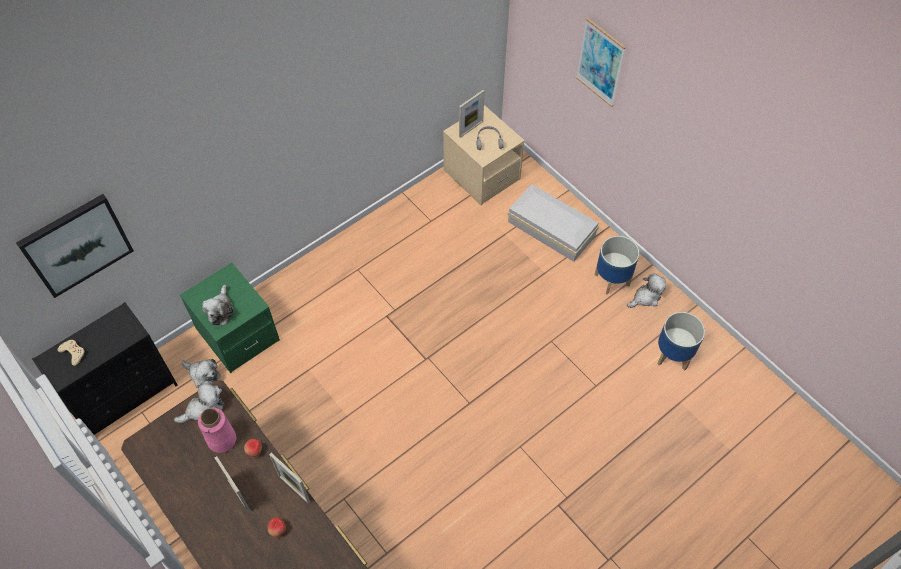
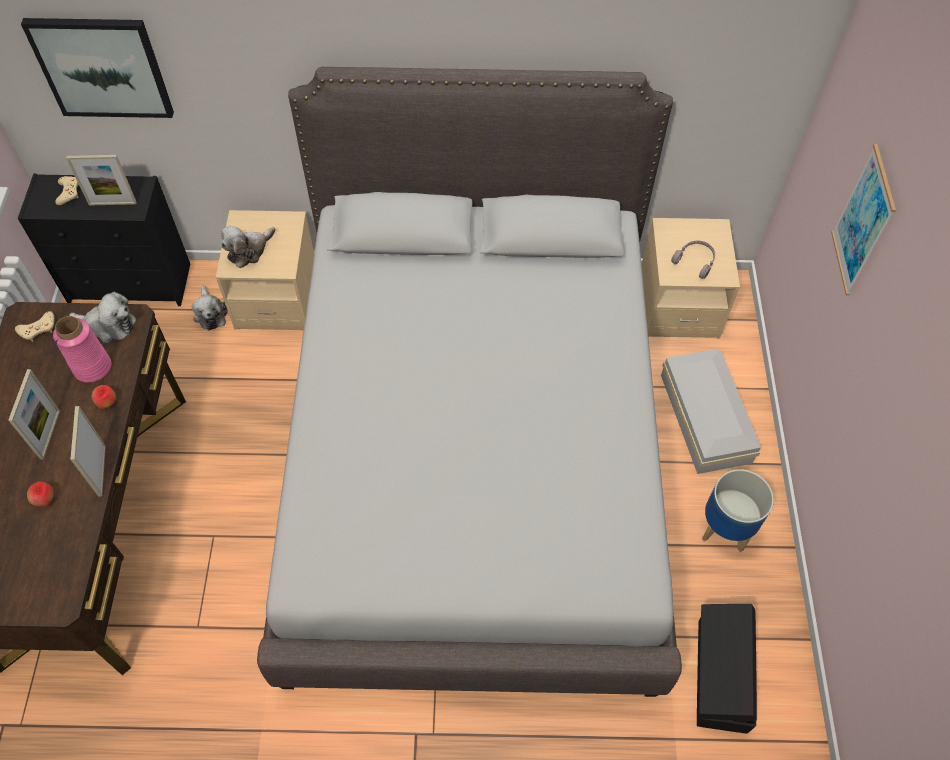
camera: 40 degrees right, 0 degrees up
green nightstand [180,263,280,373] -> beige nightstand [216,210,314,330]
picture frame [459,90,484,138] -> picture frame moved to [66,155,137,205]
plush toy [627,273,666,308] -> none
planter [657,312,705,371] -> black storage box [697,604,757,733]
none -> beige game controller [15,311,55,342]
none -> grey bed [257,67,682,697]

